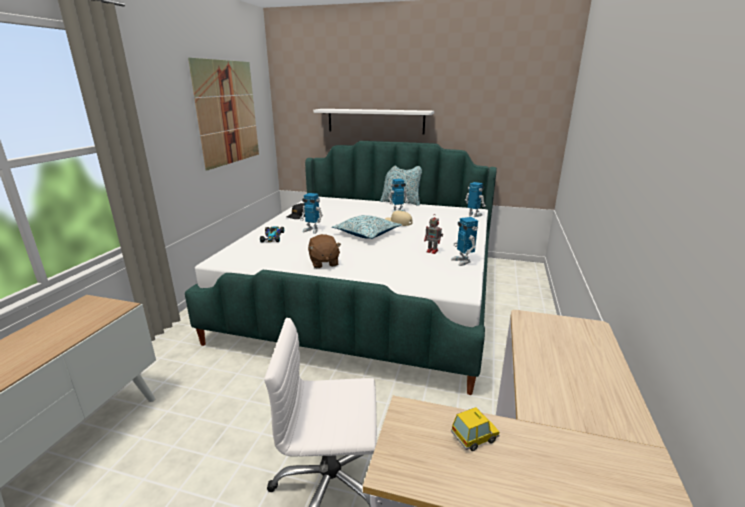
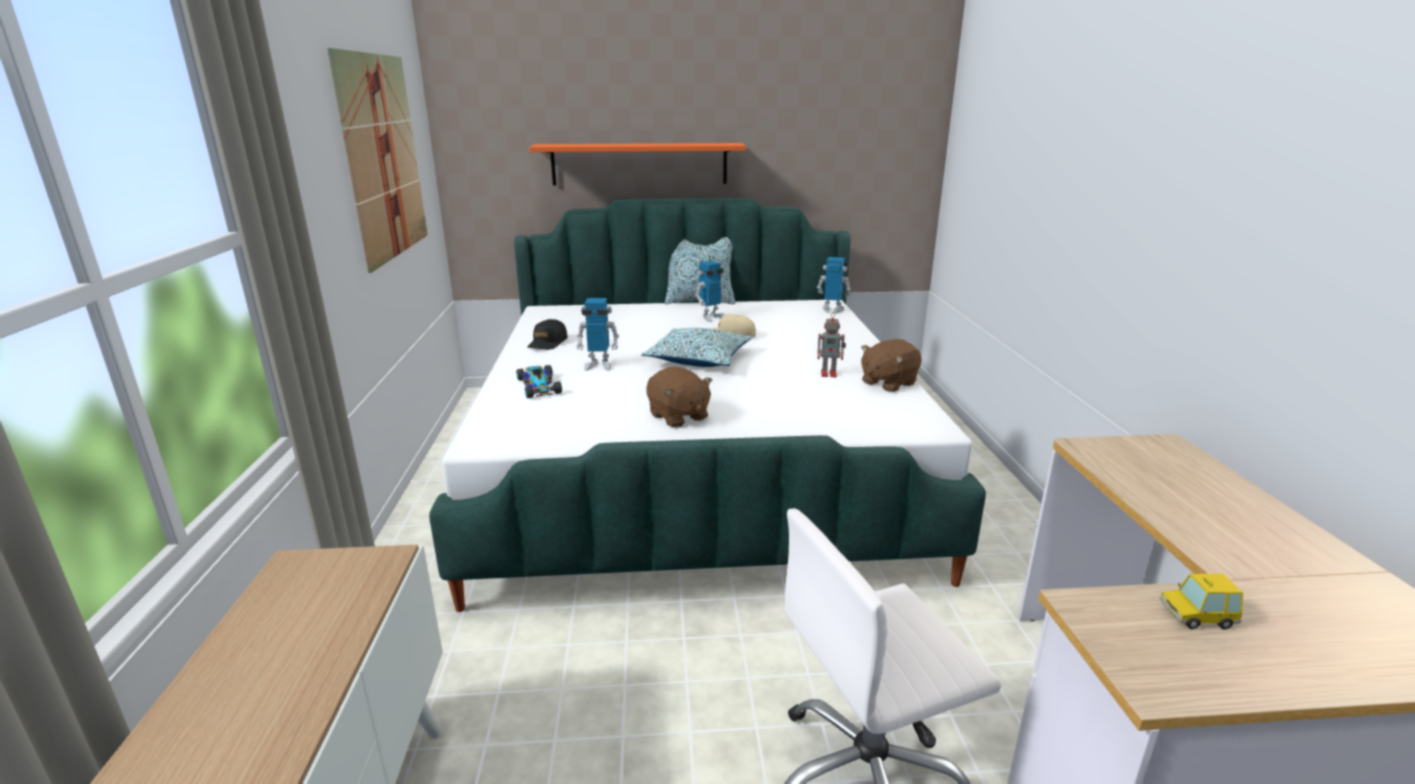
camera: 20 degrees left, 0 degrees up
white shelf [313,109,434,135] -> orange shelf [529,143,746,185]
toy robot [451,217,478,266] -> brown plush toy [861,339,922,392]
toy car [451,407,500,451] -> toy car turned 135 degrees counterclockwise [1159,574,1243,630]

